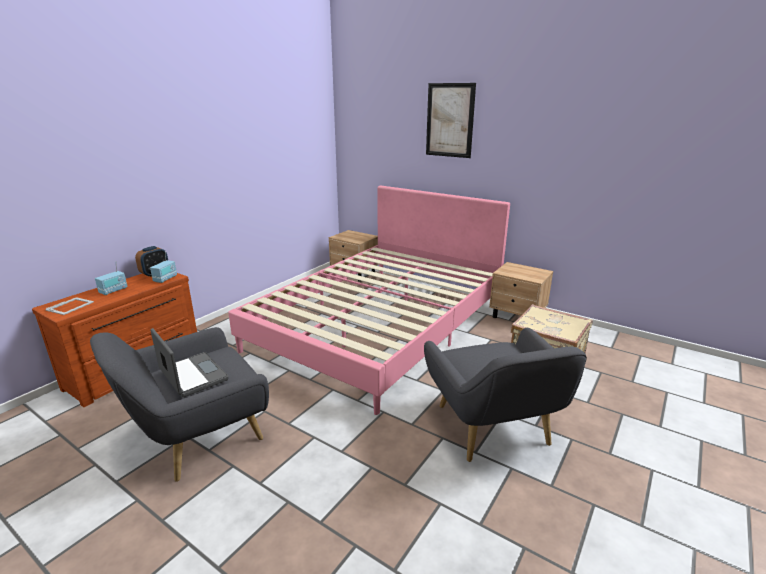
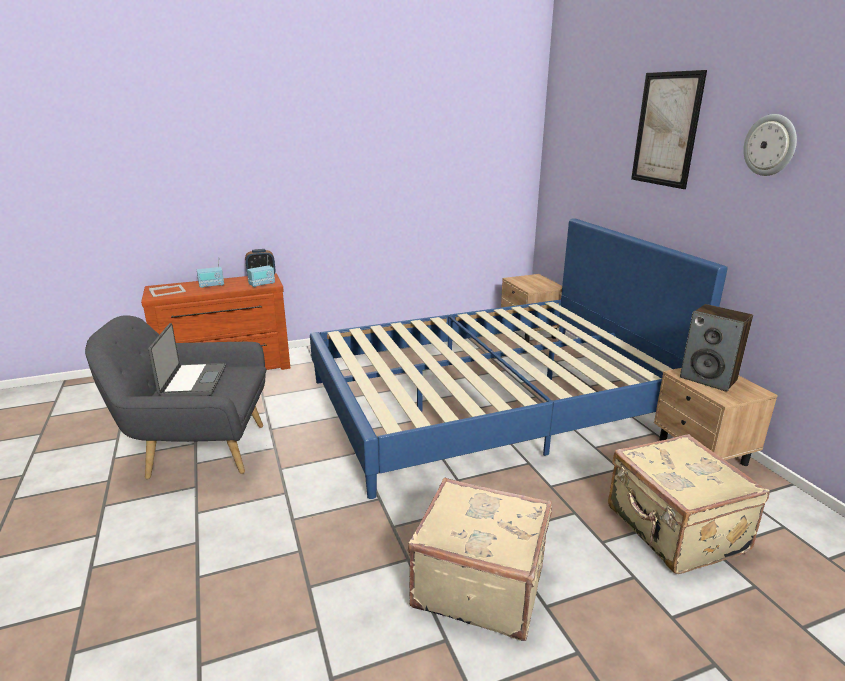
camera: 35 degrees right, 0 degrees up
pink bed [228,185,510,415] -> blue bed [310,218,727,499]
grey armchair [424,328,587,462] -> beige suitcase [408,478,552,641]
none -> speaker [680,304,753,392]
none -> wall clock [743,114,797,176]

